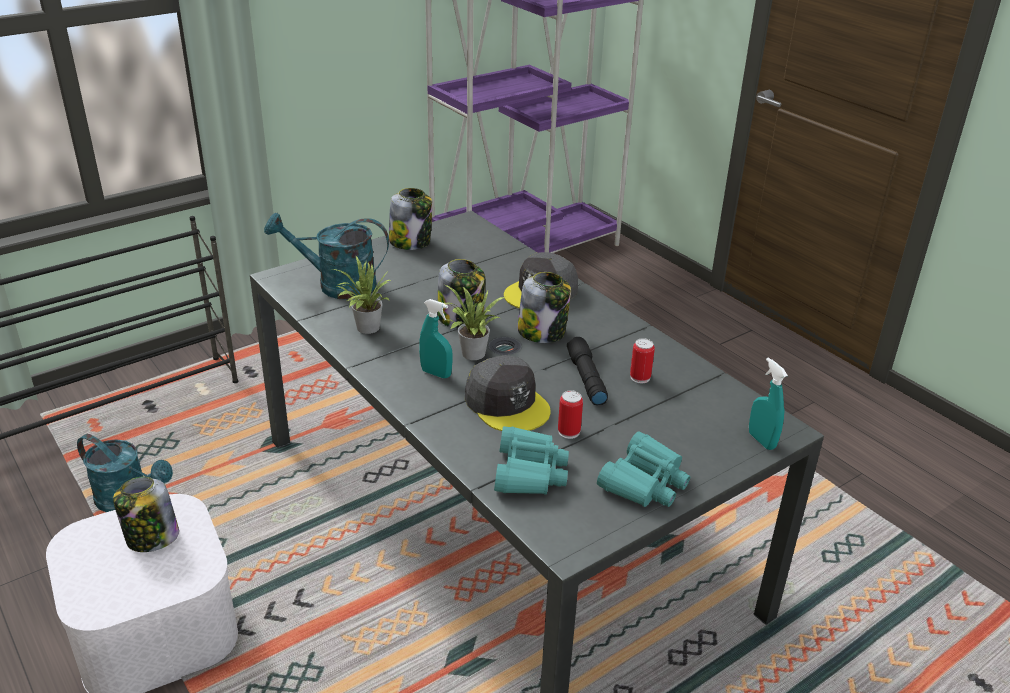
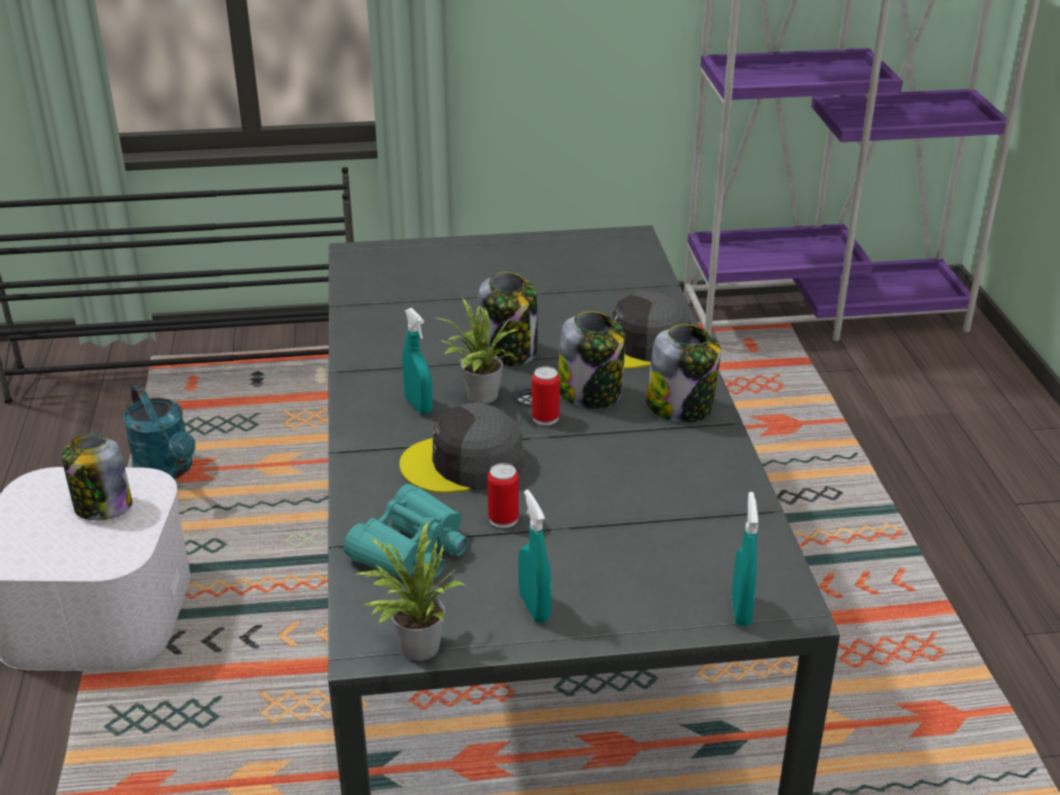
camera: 30 degrees right, 0 degrees up
turquoise watering can [264,213,389,300] -> none
potted plant [333,256,391,334] -> potted plant moved to [353,520,464,661]
jar [389,188,432,250] -> jar moved to [646,324,721,423]
grey cap [465,355,550,431] -> grey cap turned 90 degrees clockwise [399,403,524,493]
black flashlight [567,337,608,405] -> none
turquoise binoculars [597,432,690,507] -> turquoise spray bottle [518,490,551,623]
can [630,338,655,383] -> can moved to [532,366,560,425]

